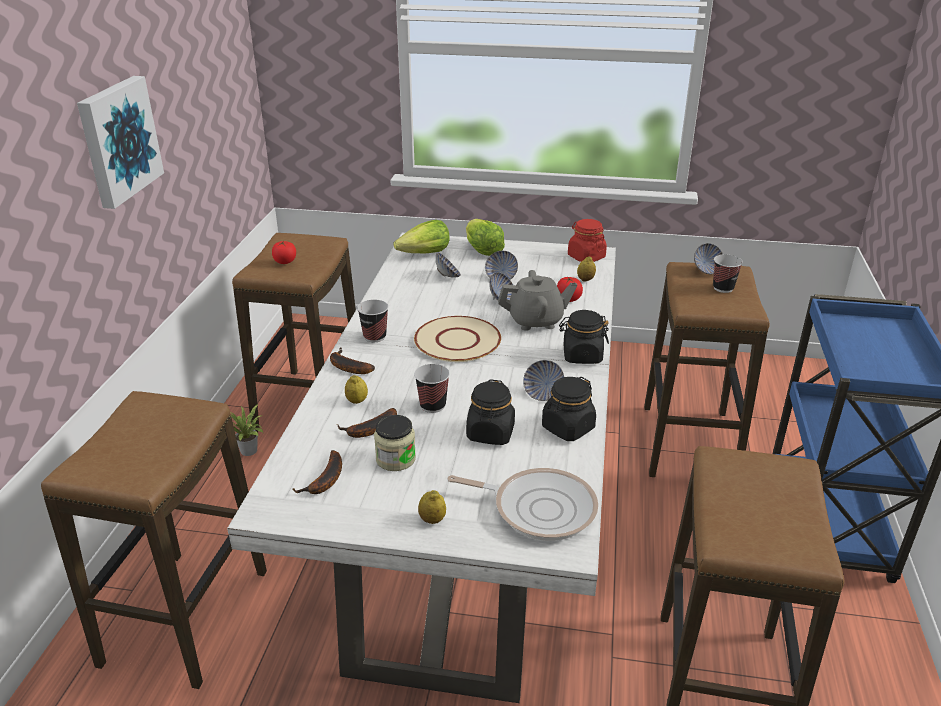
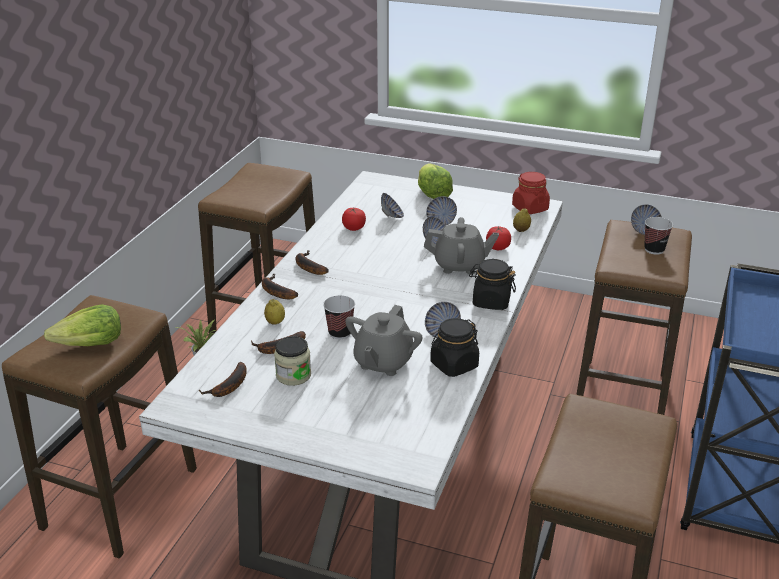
camera: 10 degrees right, 0 degrees up
picture [77,76,164,209] -> none
tomato [272,241,296,264] -> tomato moved to [342,207,366,231]
cup [357,300,389,342] -> banana [296,250,329,275]
lettuce [394,220,450,254] -> lettuce moved to [44,304,121,346]
beige plate [414,316,501,362] -> none
lemon [418,490,446,524] -> none
frying pan [447,468,598,541] -> none
black jar [466,379,515,445] -> grey teapot [345,305,423,376]

